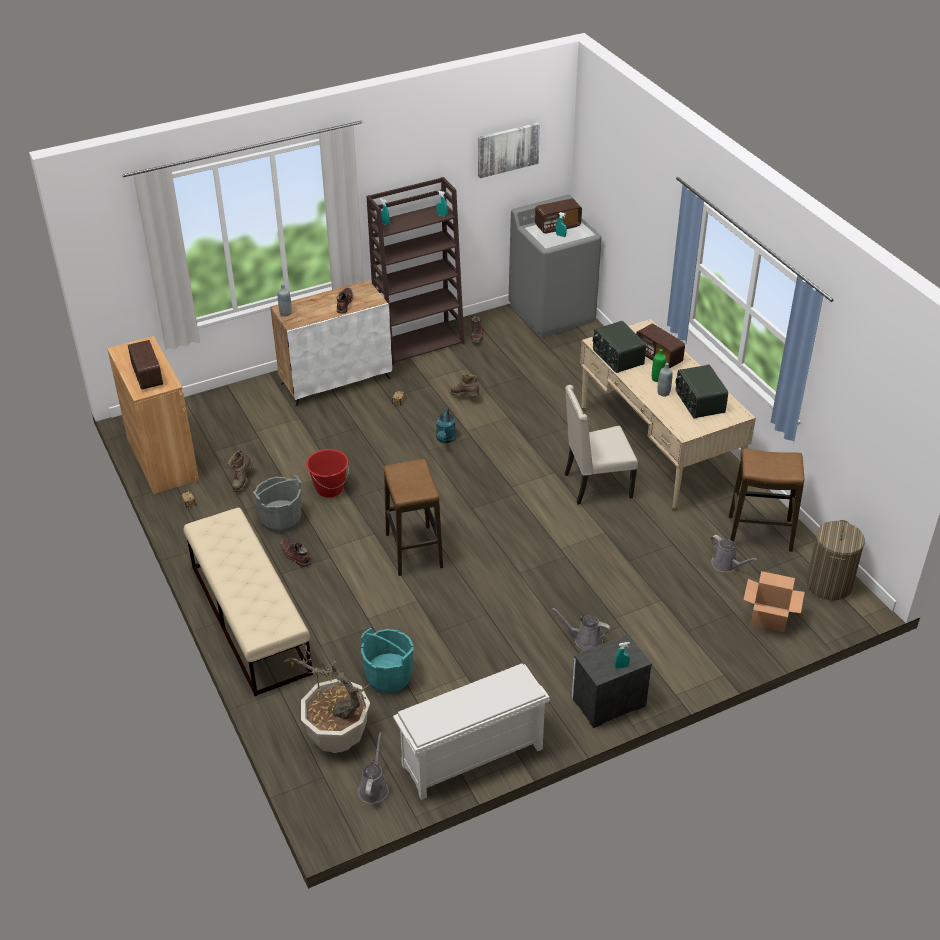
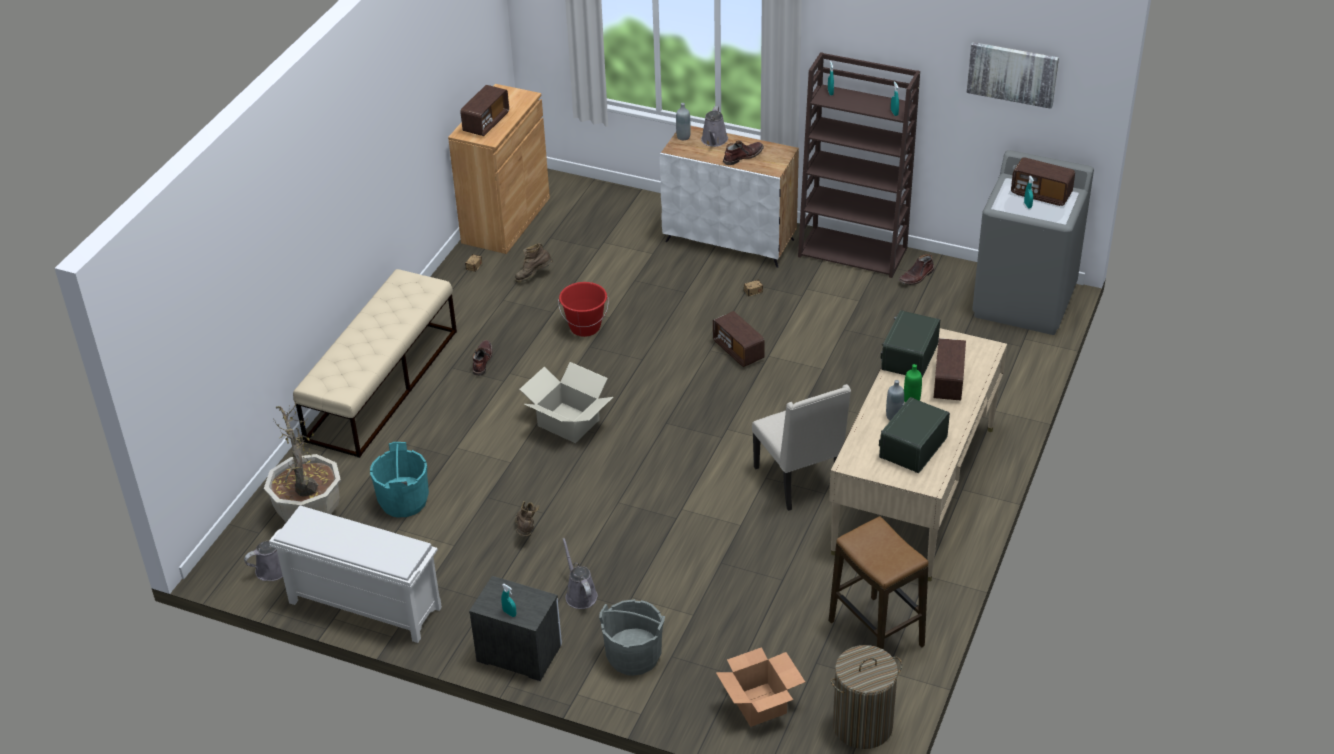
camera: 50 degrees right, 0 degrees up
grey bucket [253,475,302,533] -> grey bucket moved to [599,599,665,676]
stool [384,459,443,576] -> cardboard box [520,362,613,443]
turquoise watering can [436,408,456,443] -> radio [713,311,765,367]
brown boot [450,373,480,396] -> brown boot moved to [515,501,539,537]
beige chair [565,385,638,505] -> beige chair turned 150 degrees counterclockwise [752,384,851,511]
grey watering can [710,535,758,572] -> grey watering can moved to [701,106,728,147]

